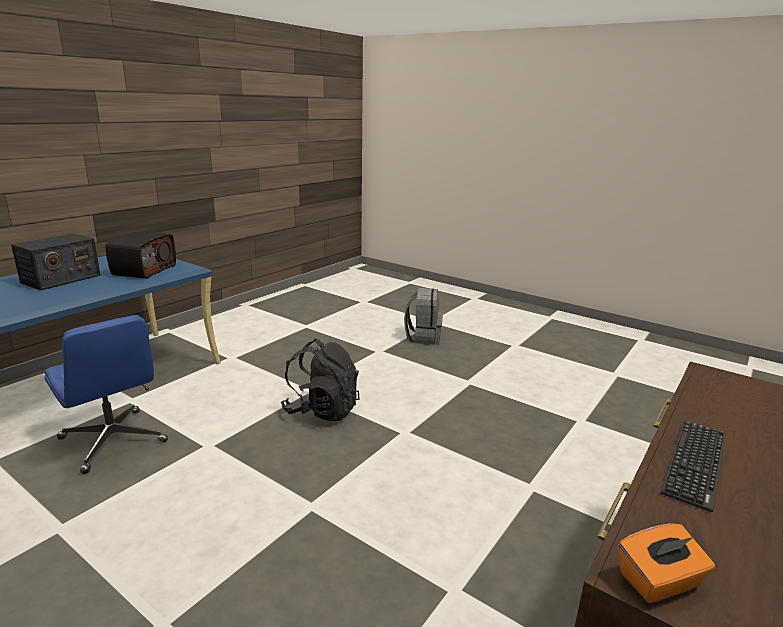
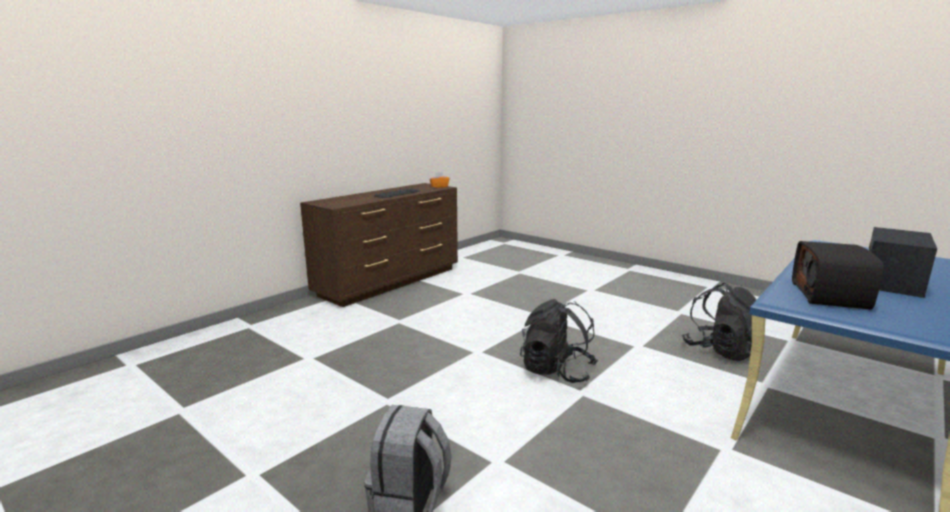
camera: 175 degrees left, 5 degrees down
blue office chair [44,315,168,474] -> black backpack [682,283,757,361]

